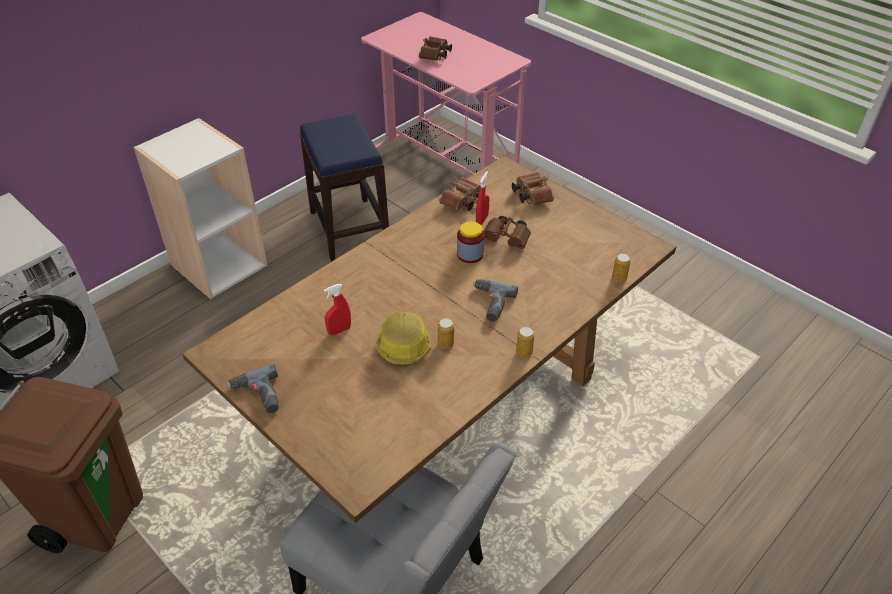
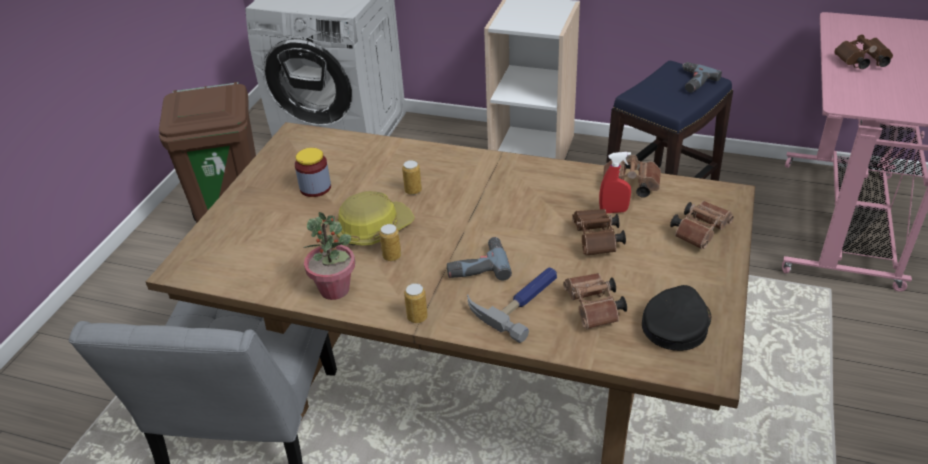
camera: 65 degrees right, 5 degrees down
power drill [227,364,279,413] -> power drill moved to [682,62,722,93]
red spray bottle [324,284,351,335] -> none
jar [457,221,484,263] -> jar moved to [295,148,331,197]
can [612,253,631,282] -> can moved to [402,160,422,195]
none -> potted plant [303,212,355,300]
none -> hammer [467,268,557,343]
none -> brown binoculars [563,273,627,329]
none -> black cap [642,285,711,351]

